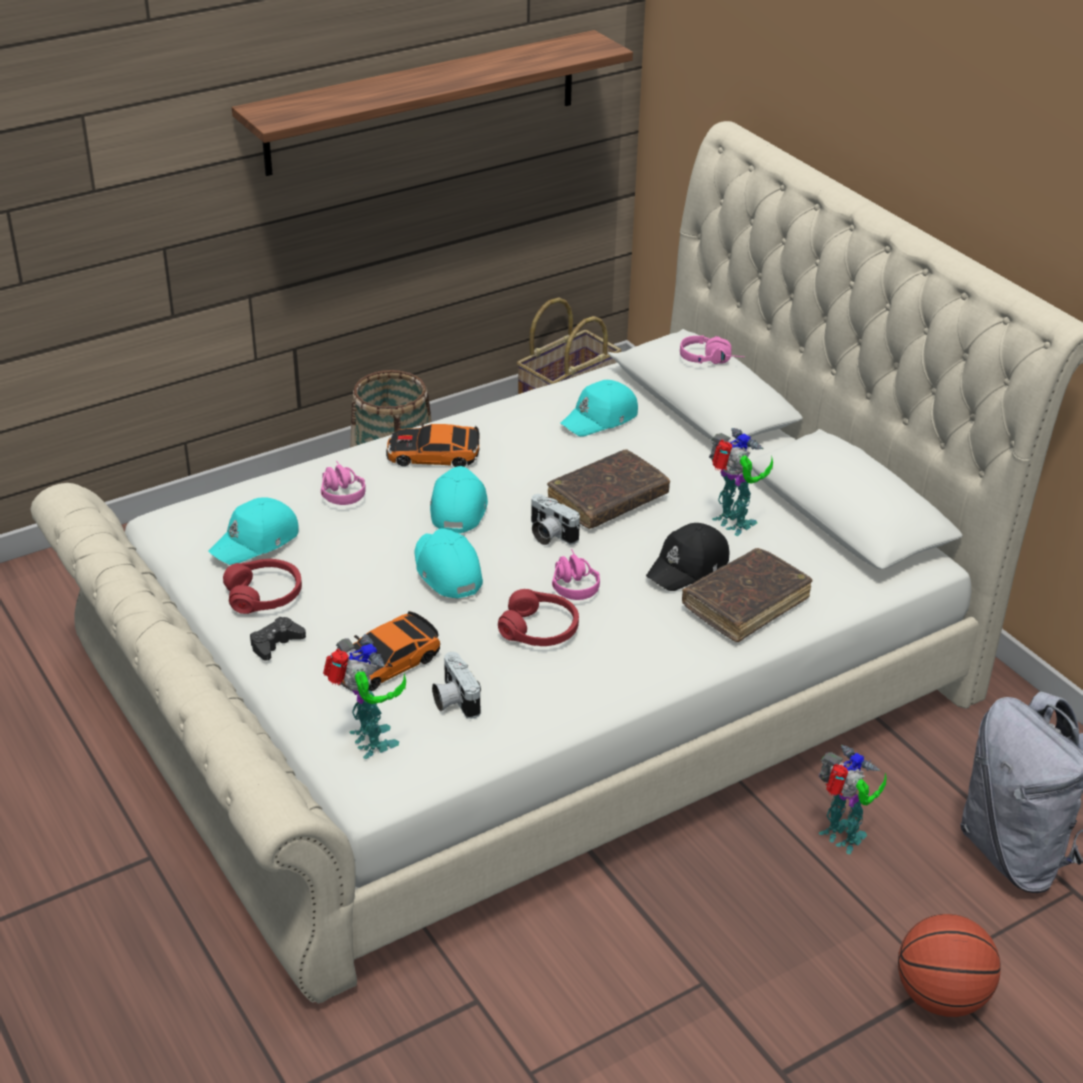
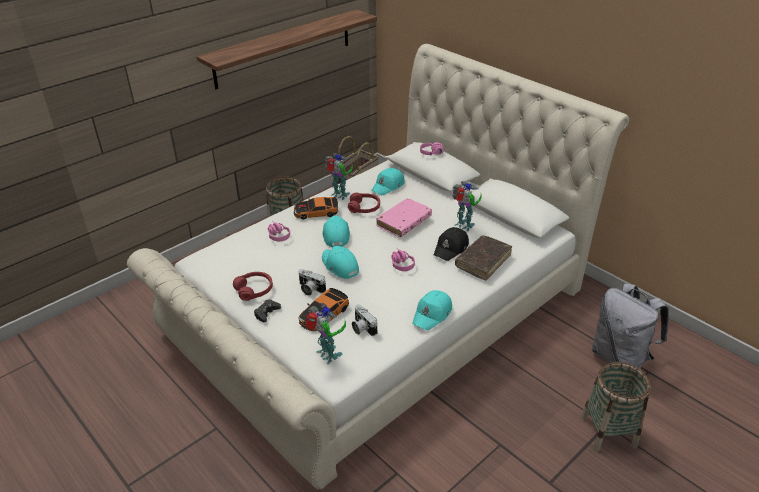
camera: 10 degrees left, 0 degrees up
turquoise cap [208,497,299,565] -> turquoise cap moved to [413,290,452,330]
red headphones [498,589,579,646] -> red headphones moved to [348,193,380,213]
camera [531,494,580,545] -> camera moved to [299,269,326,296]
brown book [547,449,670,529] -> pink book [376,198,432,237]
toy robot [819,745,887,854] -> toy robot moved to [325,153,353,200]
basketball [898,914,1001,1017] -> basket [581,362,650,451]

